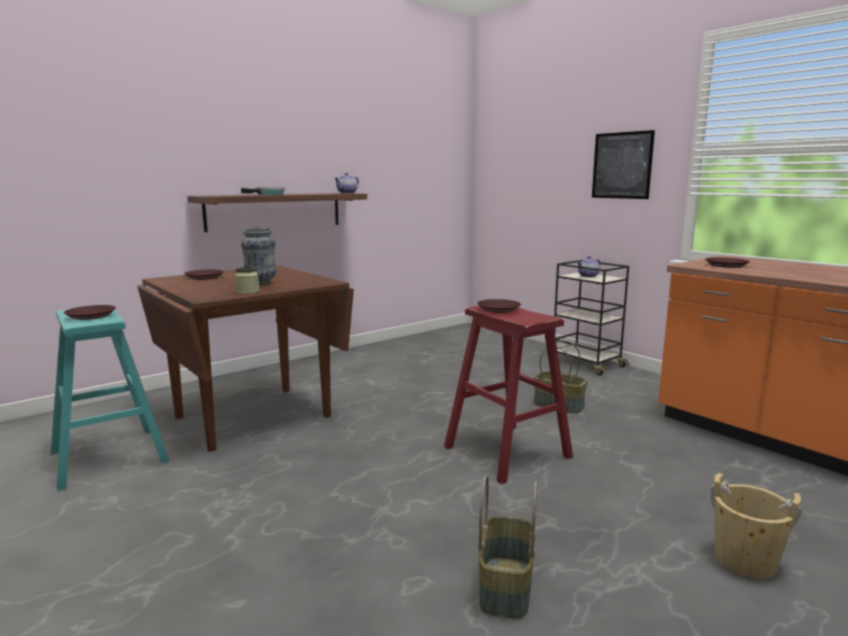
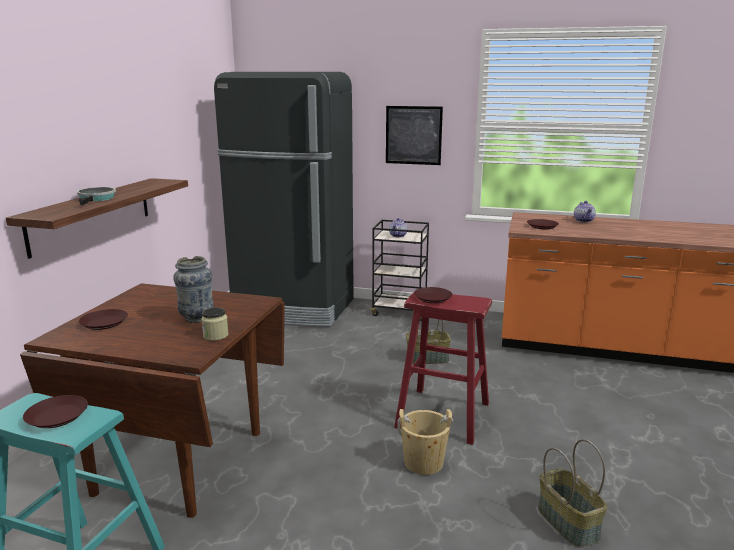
camera: 35 degrees left, 5 degrees up
teapot [334,173,359,194] -> teapot moved to [574,201,596,223]
beige bucket [711,473,802,579] -> beige bucket moved to [397,409,453,475]
none -> black fridge [214,72,354,327]

